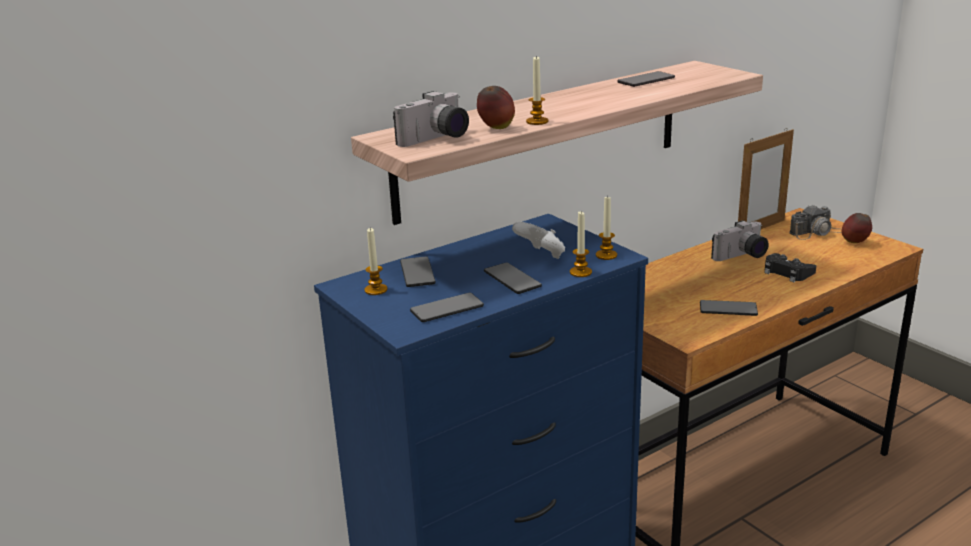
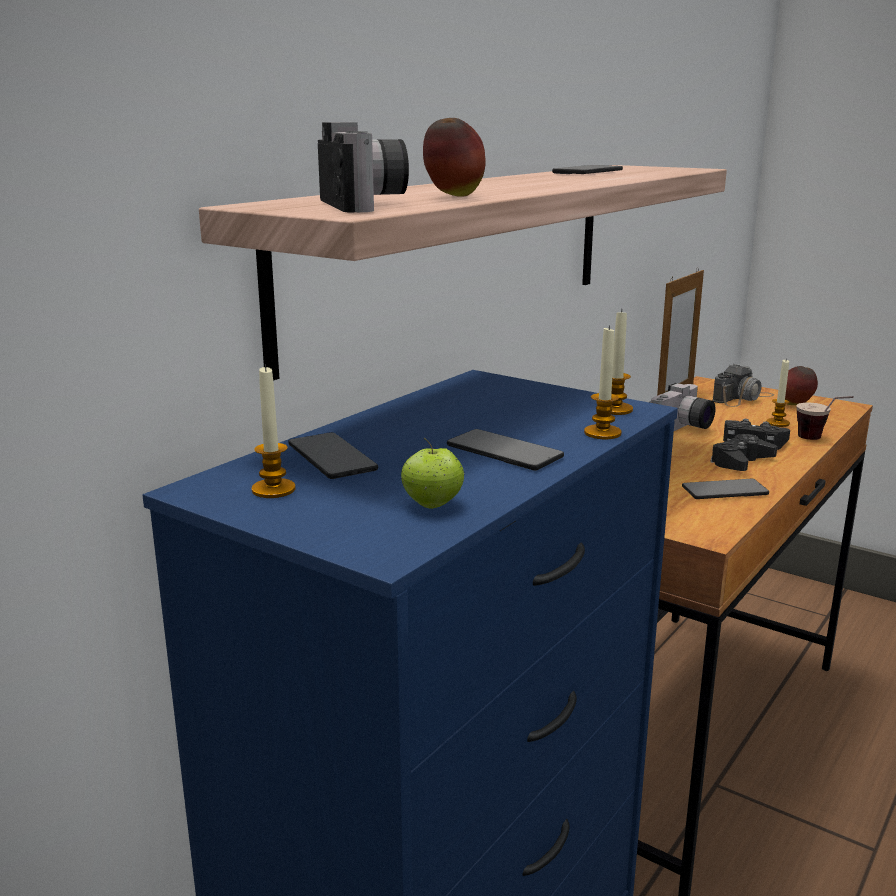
camera: 20 degrees left, 5 degrees down
camera [393,91,469,147] -> camera turned 45 degrees counterclockwise [318,122,409,212]
phone [410,293,484,322] -> apple [401,438,465,509]
white game controller [512,222,565,259] -> none
candle [526,55,548,125] -> candle moved to [766,360,790,427]
none -> black game controller [710,434,777,471]
none -> cup [796,396,854,440]

